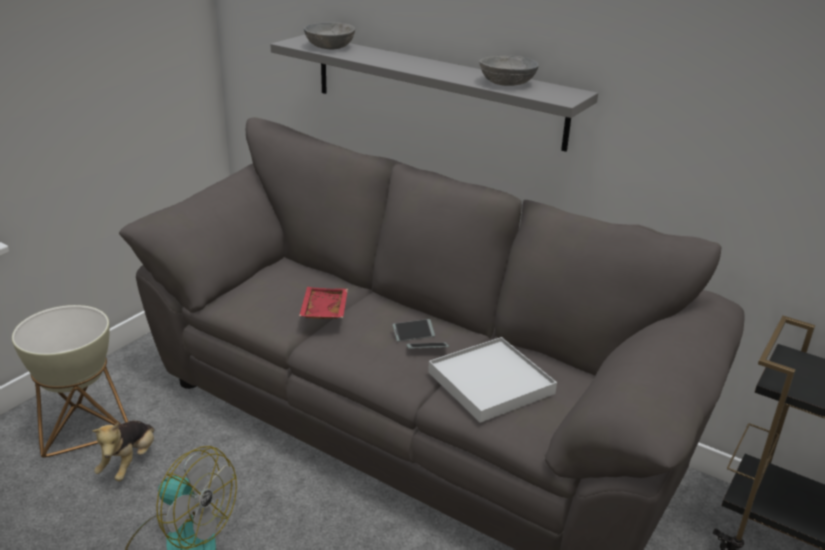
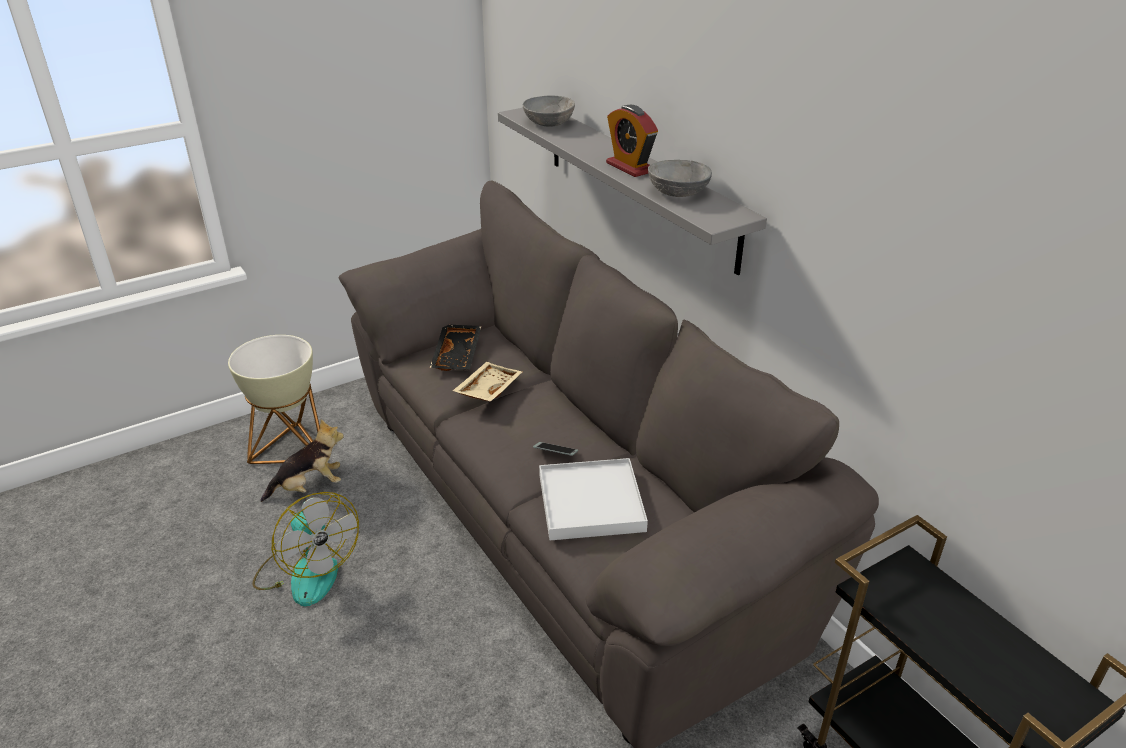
camera: 25 degrees right, 5 degrees up
plush toy [92,420,155,481] -> plush toy turned 150 degrees counterclockwise [260,419,344,502]
red tray [299,287,348,319] -> beige tray [452,362,522,402]
phone [393,319,435,342] -> none
none -> black tray [430,325,481,371]
none -> alarm clock [606,105,658,177]

